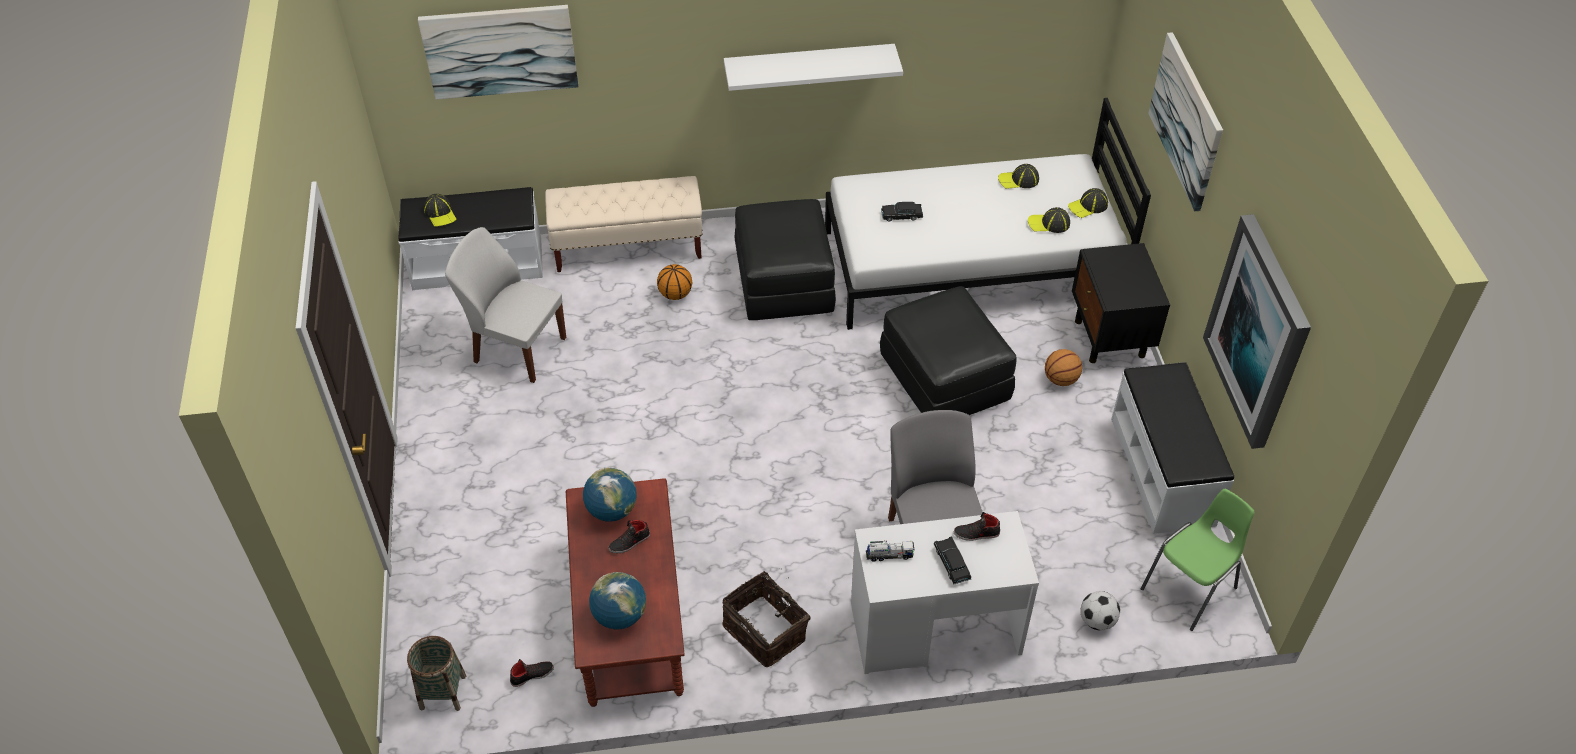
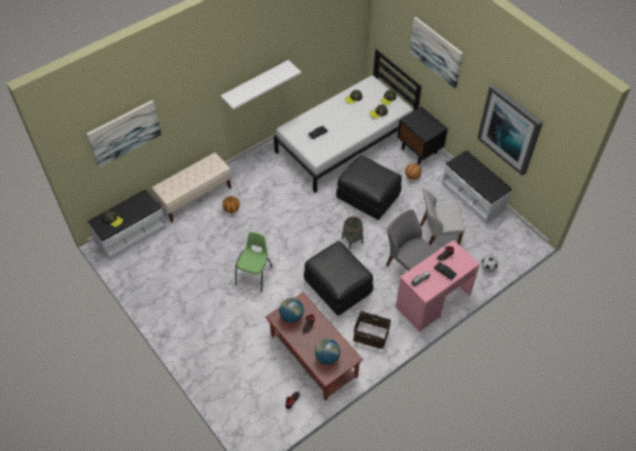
camera: 30 degrees left, 5 degrees up
basket [407,636,466,711] -> basket moved to [342,216,363,249]
white chair [445,227,566,383] -> white chair moved to [420,188,465,245]
black ottoman [734,199,836,320] -> black ottoman moved to [304,241,373,316]
white desk [851,511,1039,674] -> pink desk [396,240,480,332]
green chair [1141,489,1255,631] -> green chair moved to [235,232,273,293]

